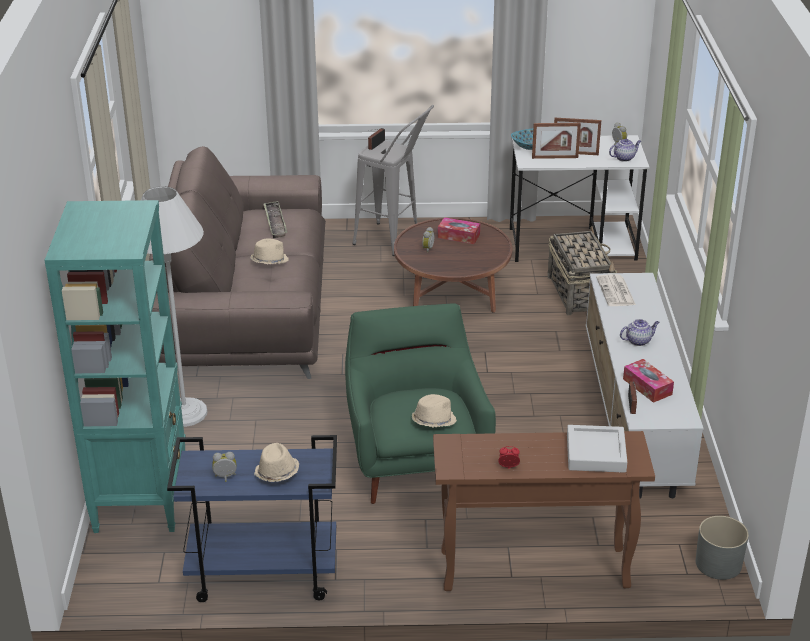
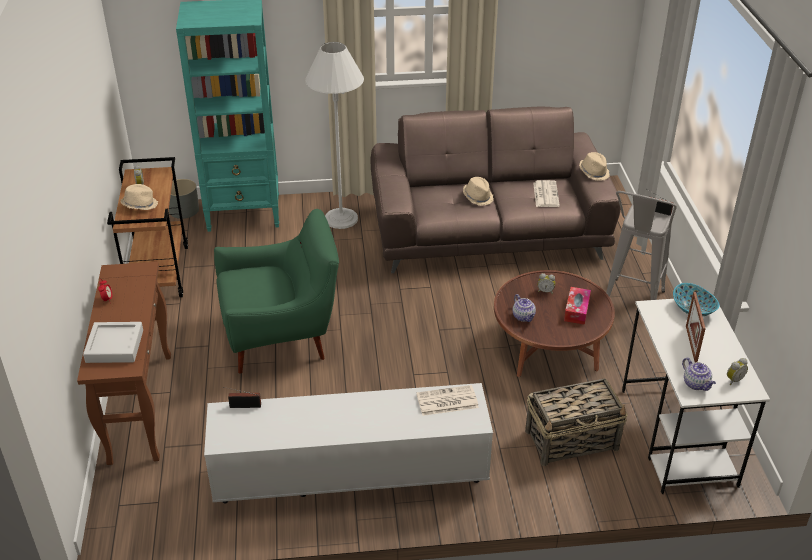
camera: 85 degrees right, 5 degrees up
blue cart [167,435,337,602] -> brown cart [107,157,188,297]
tray [263,201,287,238] -> newspaper [533,180,560,207]
beige hat [412,394,457,428] -> beige hat moved to [579,152,610,181]
picture frame [532,123,581,159] -> none
teapot [620,319,660,346] -> teapot moved to [512,294,536,322]
tissue box [623,359,674,403] -> none
grey planter [696,516,749,580] -> grey planter moved to [169,179,199,219]

